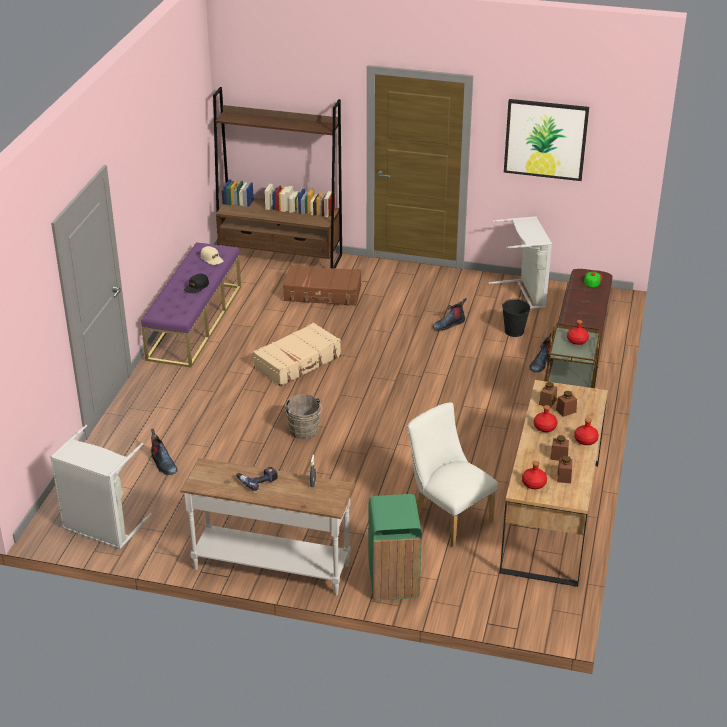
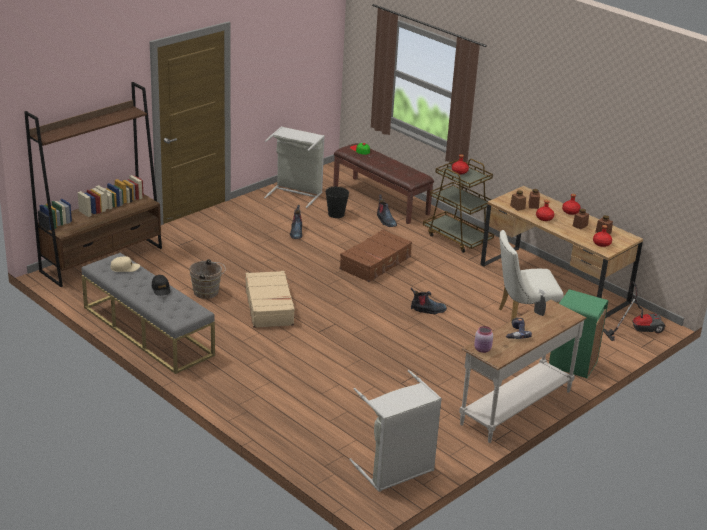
camera: 60 degrees left, 5 degrees down
purple bench [141,242,241,367] -> grey bench [81,253,215,374]
boot [151,429,178,475] -> boot moved to [411,287,447,314]
brown suitcase [283,265,361,306] -> brown suitcase moved to [340,230,412,282]
brown bucket [285,394,322,439] -> brown bucket moved to [189,259,226,299]
picture [504,99,589,181] -> none
none -> pink jar [474,326,493,353]
none -> vacuum cleaner [603,281,665,341]

